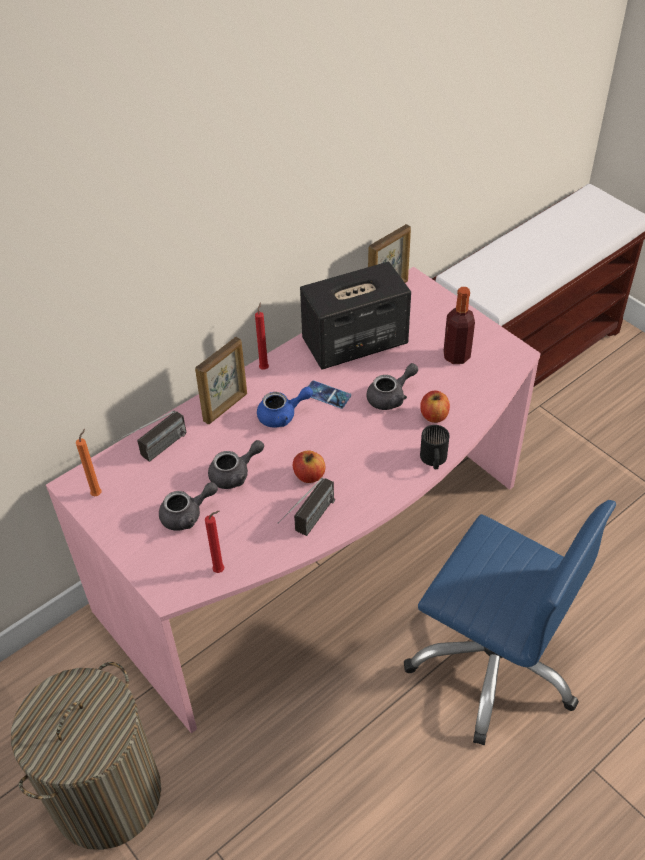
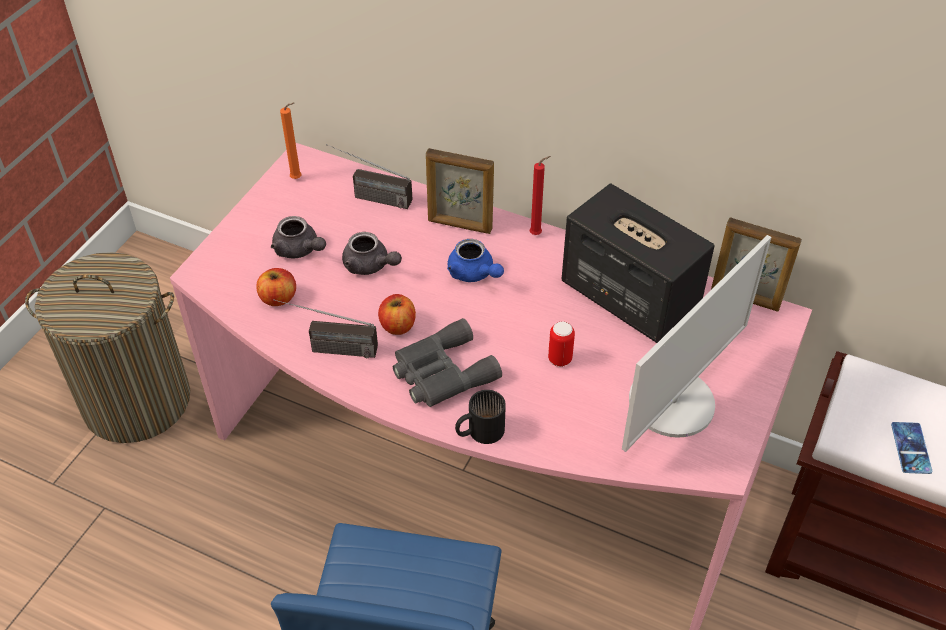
camera: 65 degrees right, 0 degrees up
red candle [205,511,224,573] -> none
phone [308,380,351,409] -> phone moved to [891,422,933,474]
grey teapot [367,363,418,410] -> can [548,321,575,367]
apple [420,391,450,423] -> apple moved to [256,268,296,306]
bottle [443,287,475,364] -> monitor [622,235,771,452]
none -> grey binoculars [393,318,502,407]

